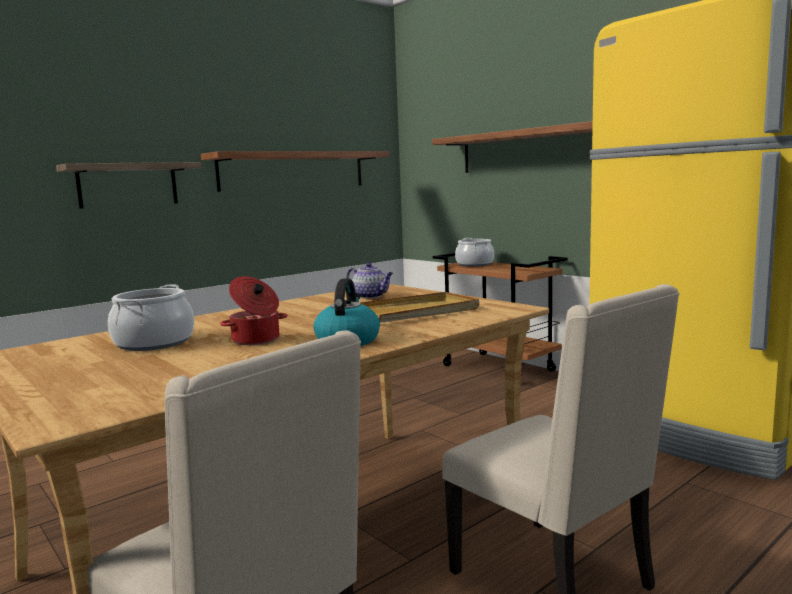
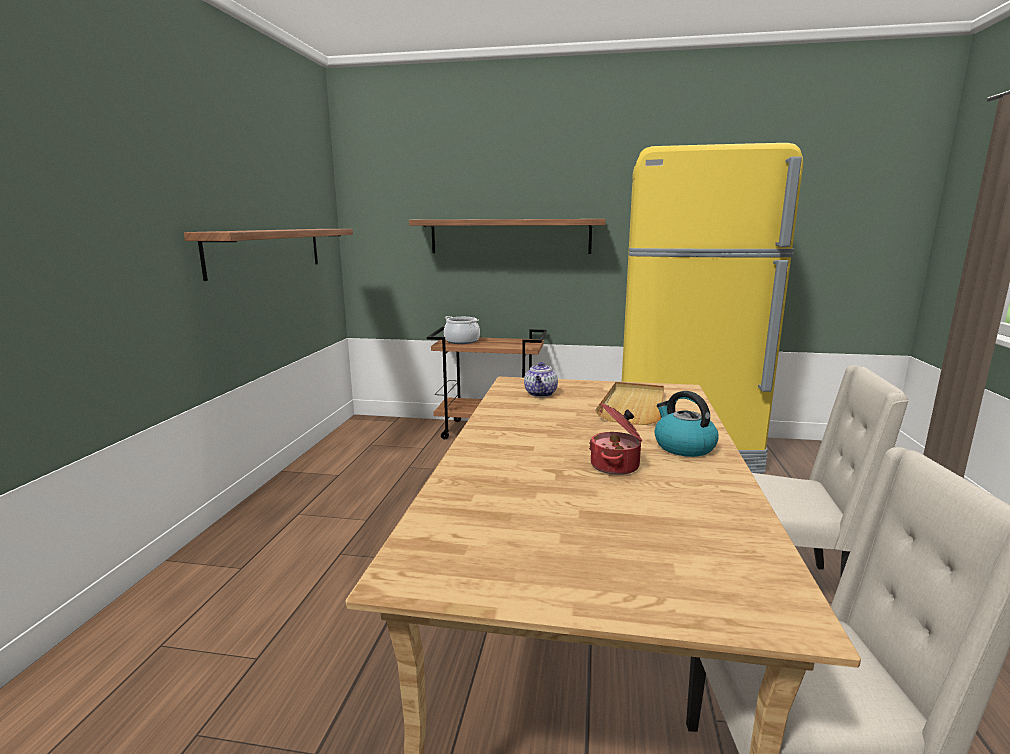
camera: 40 degrees left, 5 degrees up
shelf [56,162,201,209] -> none
cooking pot [108,285,194,351] -> none
teapot [346,263,393,298] -> teapot turned 105 degrees clockwise [524,362,558,397]

